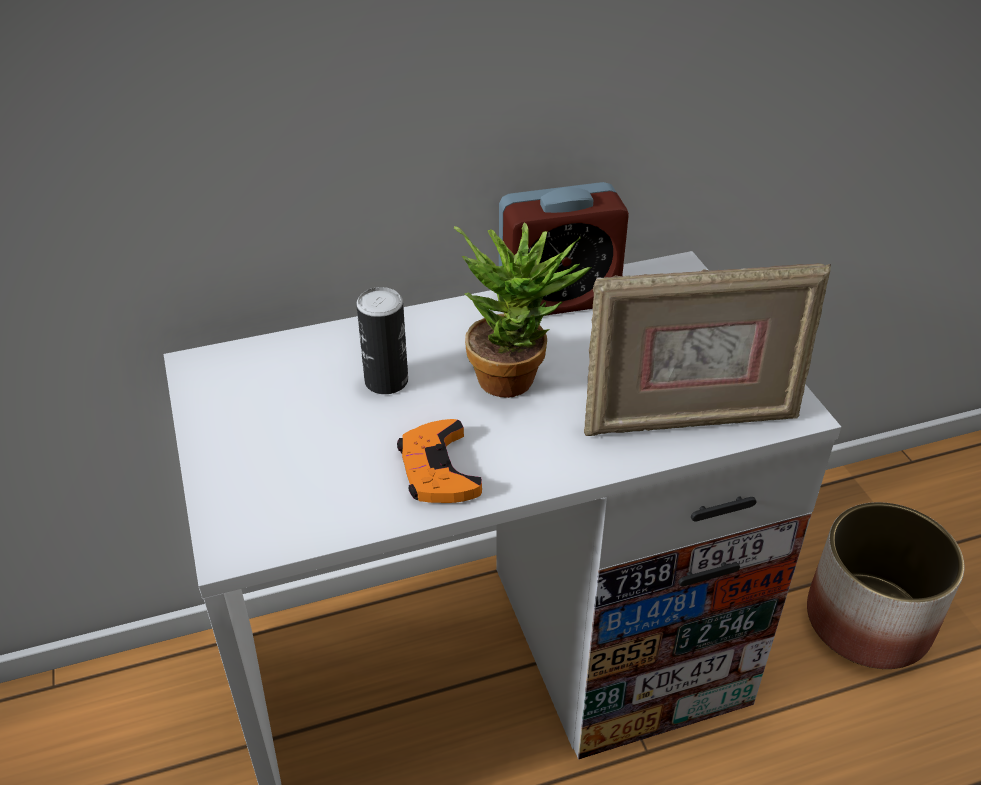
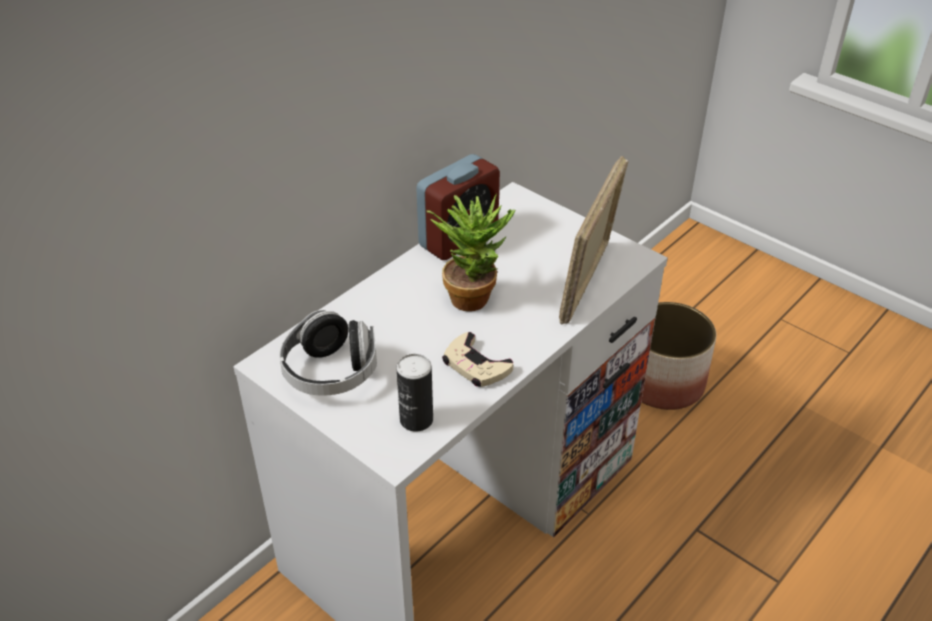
camera: 30 degrees left, 0 degrees up
can [356,287,408,394] -> can moved to [396,354,433,432]
orange game controller [397,419,482,503] -> beige game controller [442,332,513,387]
picture frame [584,263,831,436] -> picture frame turned 150 degrees clockwise [559,156,628,324]
none -> headphones [279,310,377,396]

